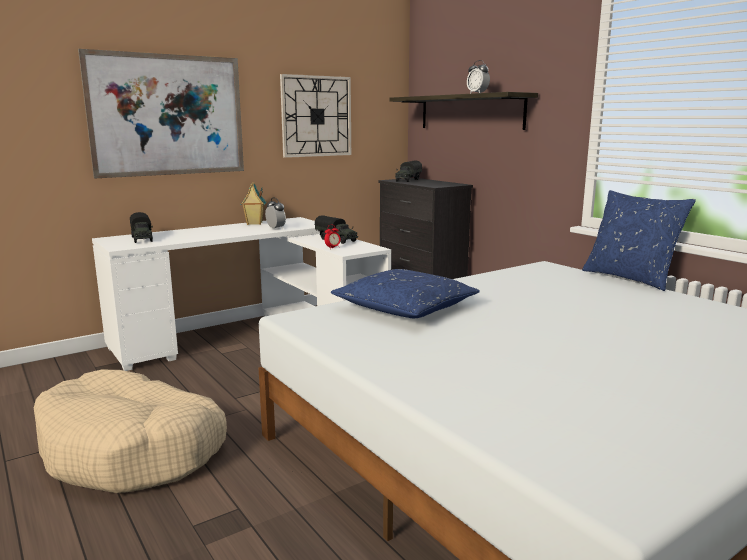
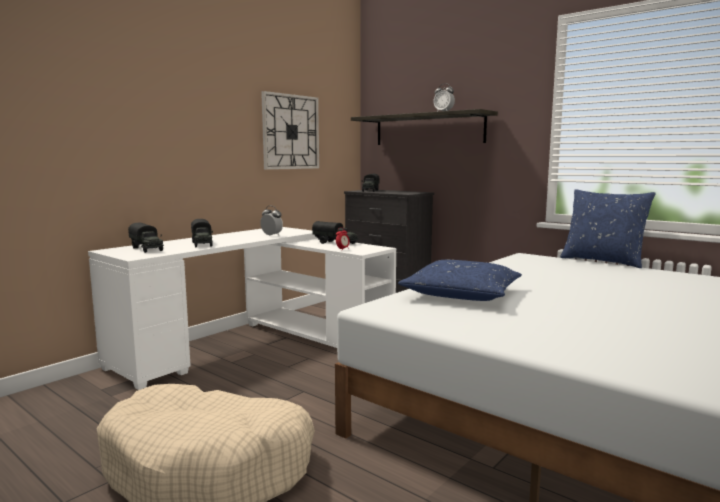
camera: 15 degrees left, 5 degrees down
picture [78,49,244,179] -> none
toy house [241,182,266,225] -> none
none -> toy truck [191,219,213,247]

